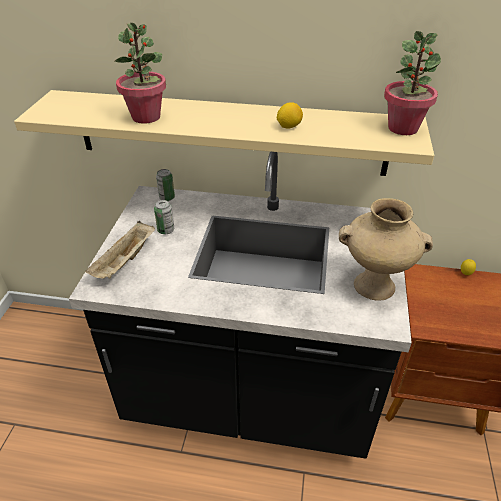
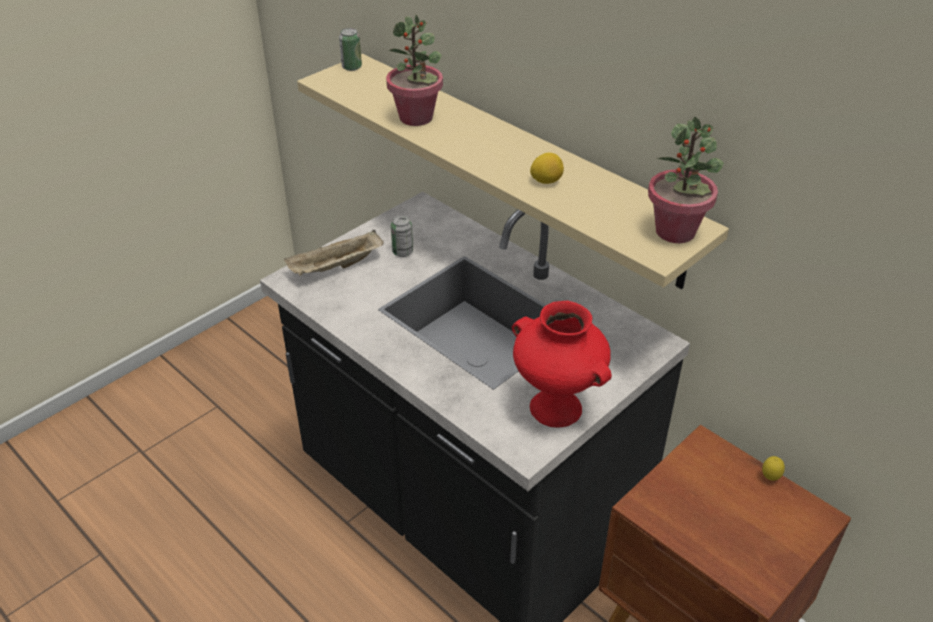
camera: 35 degrees right, 0 degrees up
can [156,169,175,201] -> can moved to [339,28,362,71]
beige vase [339,198,433,301] -> red vase [512,301,612,427]

